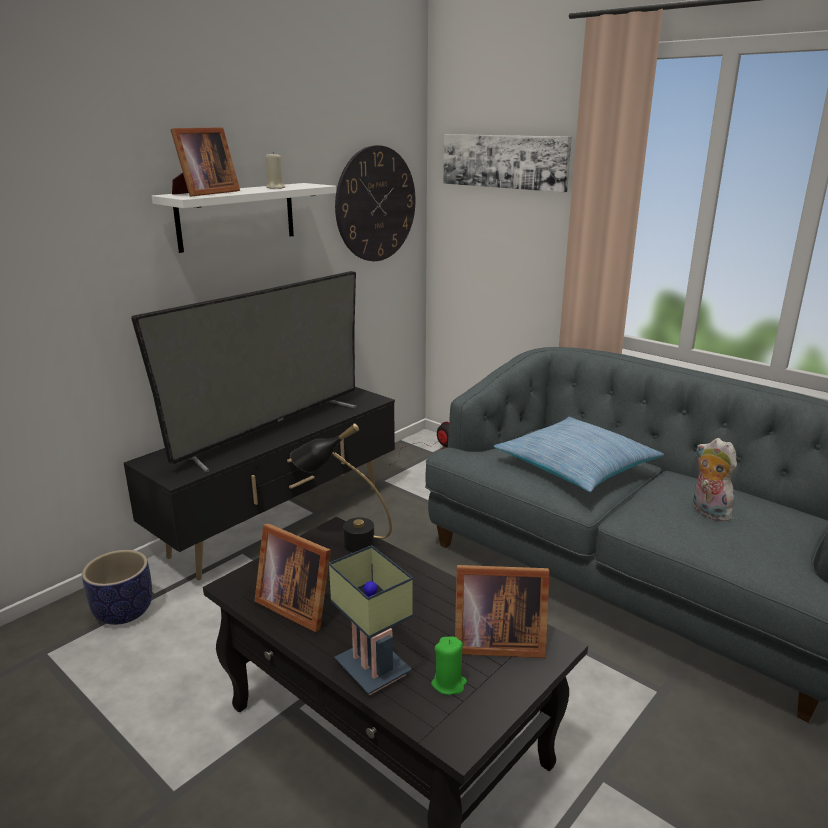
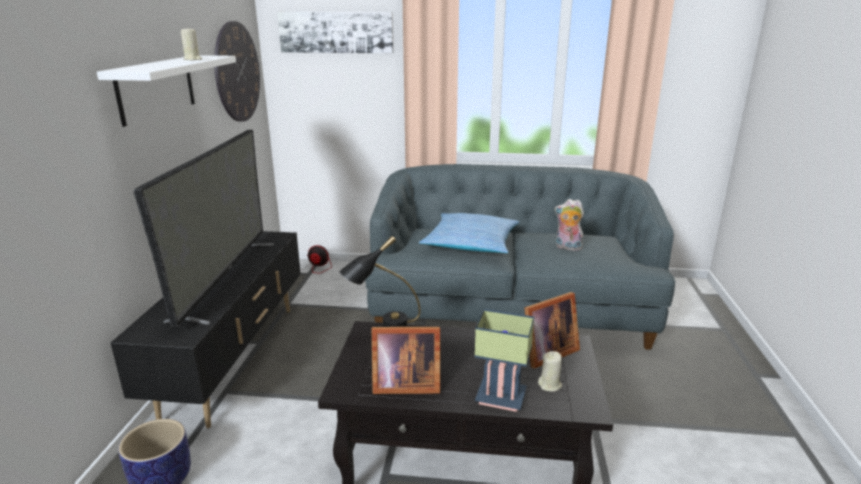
camera: 35 degrees left, 0 degrees up
picture frame [171,127,240,197] -> none
green candle [431,637,467,695] -> beige candle [538,351,562,392]

